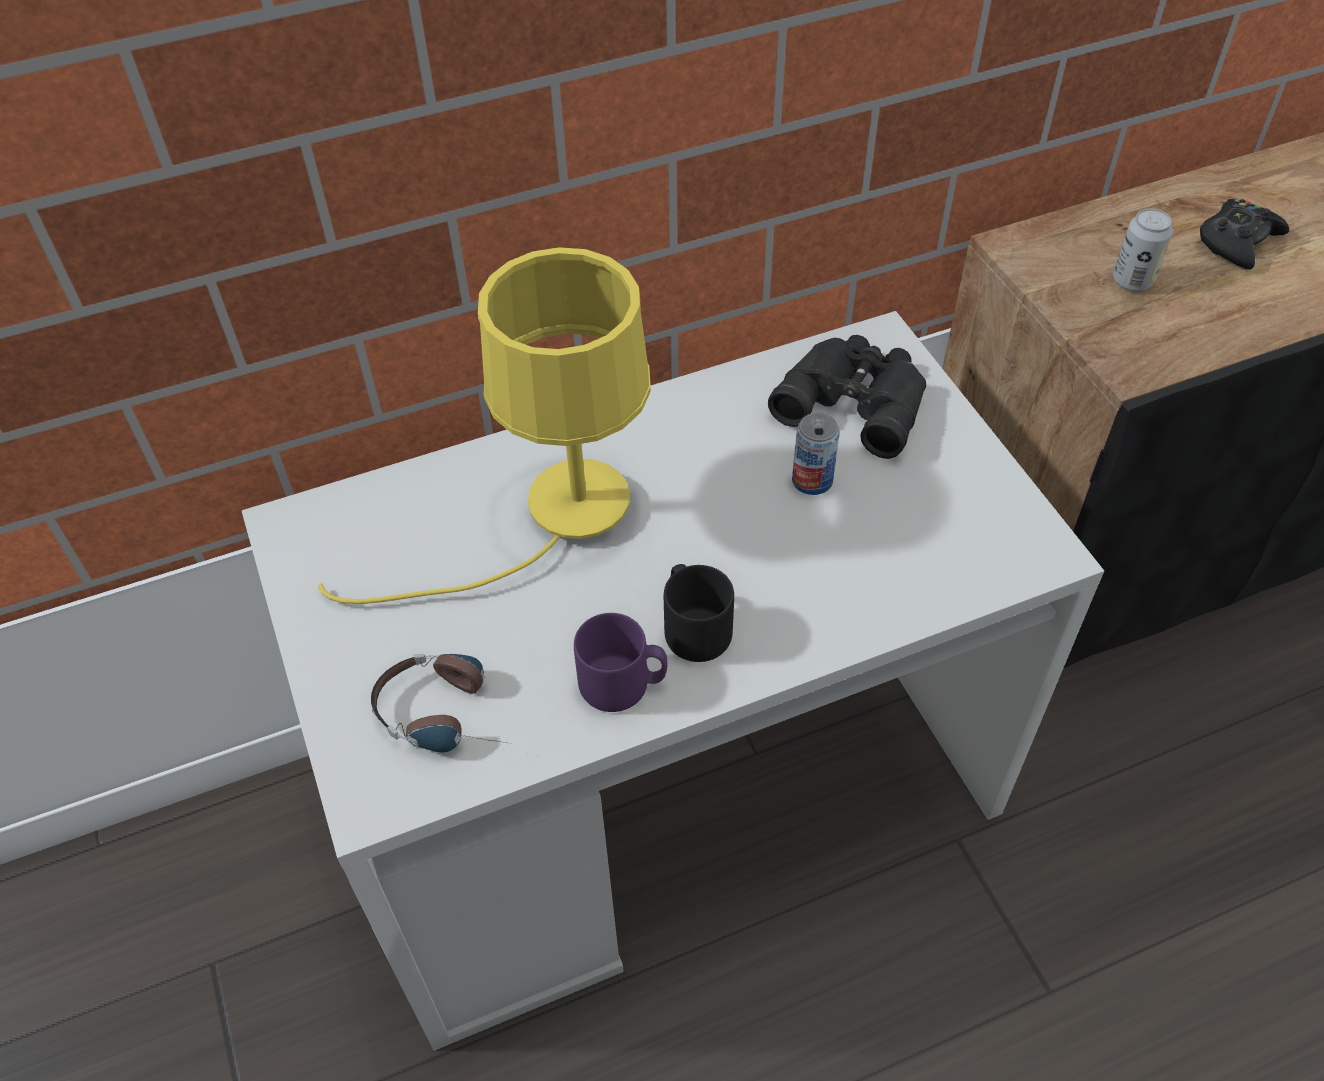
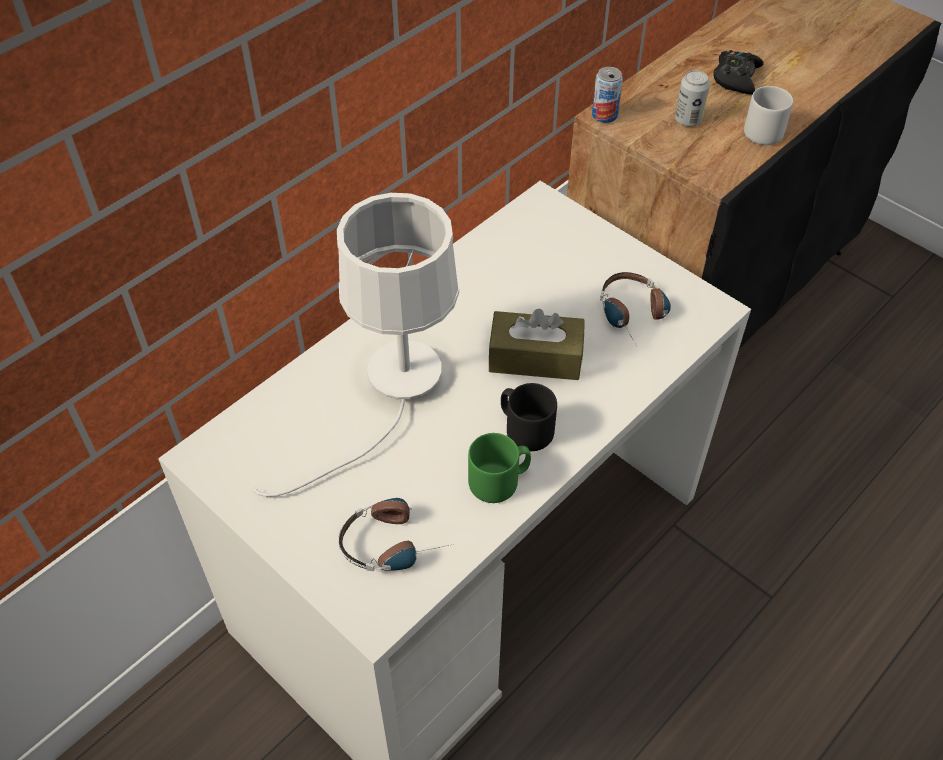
camera: 25 degrees left, 0 degrees up
yellow table lamp [318,247,651,604] -> white table lamp [252,193,459,497]
purple mug [574,613,667,712] -> green mug [468,433,531,503]
black binoculars [768,335,926,459] -> none
can [792,413,840,495] -> can moved to [592,67,623,123]
none -> brown tissue box [489,309,585,380]
none -> headphones [600,272,671,346]
none -> grey mug [744,86,793,145]

